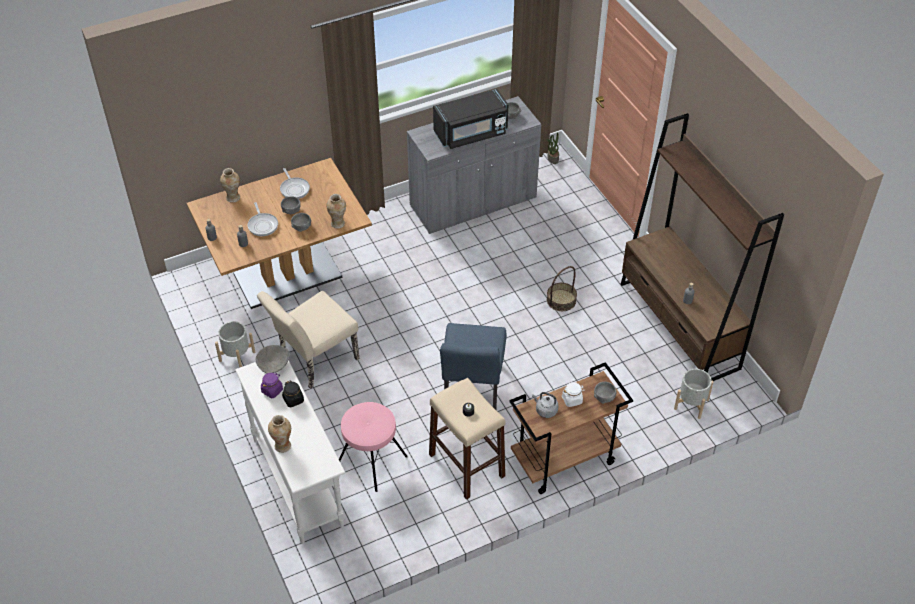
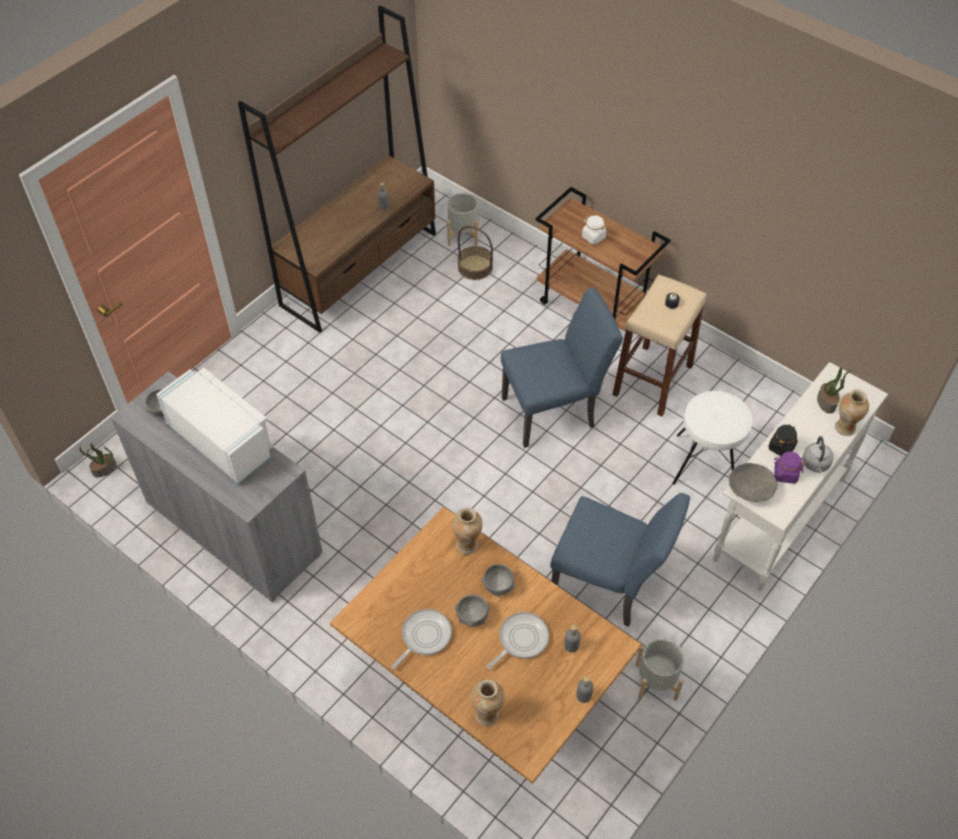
camera: 115 degrees left, 5 degrees up
beige chair [257,291,360,389] -> blue chair [550,493,690,627]
pink stool [339,402,408,492] -> white stool [672,391,753,485]
black microwave [433,89,508,149] -> white microwave [156,367,274,484]
grey kettle [532,392,558,418] -> grey kettle moved to [802,436,834,473]
basket [547,266,577,311] -> basket moved to [458,226,493,280]
grey bowl [594,382,617,404] -> none
none -> potted plant [817,367,852,414]

